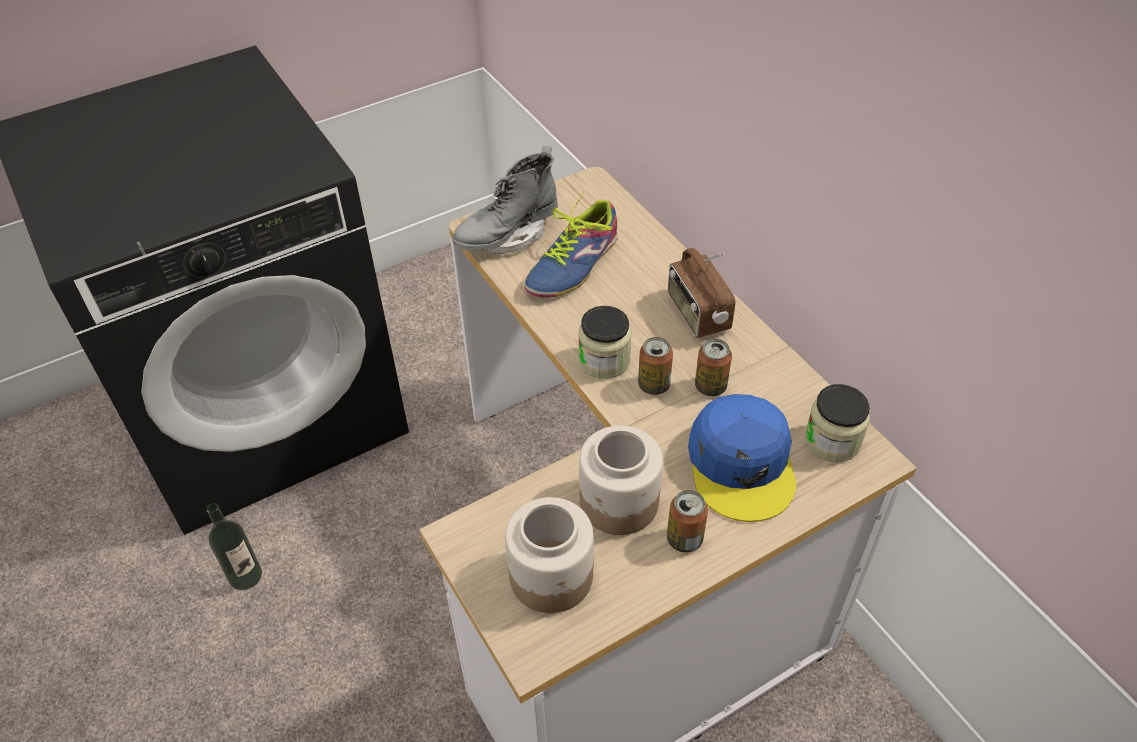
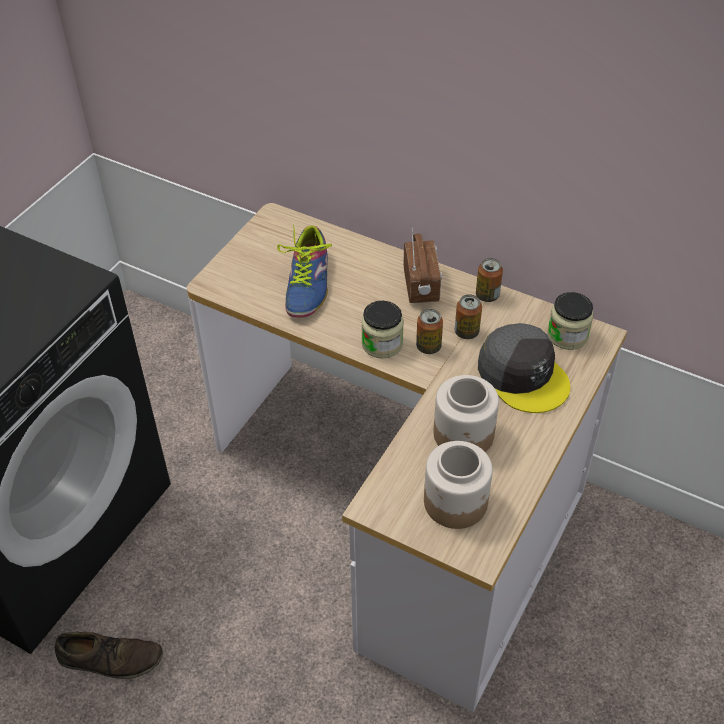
camera: 30 degrees left, 0 degrees up
bottle [206,503,262,590] -> brown shoe [55,632,163,679]
grey boot [452,146,558,254] -> none
can [667,490,708,552] -> can moved to [476,258,503,302]
radio [668,248,735,338] -> radio turned 135 degrees counterclockwise [404,228,442,303]
blue cap [688,394,796,522] -> grey cap [478,323,570,413]

